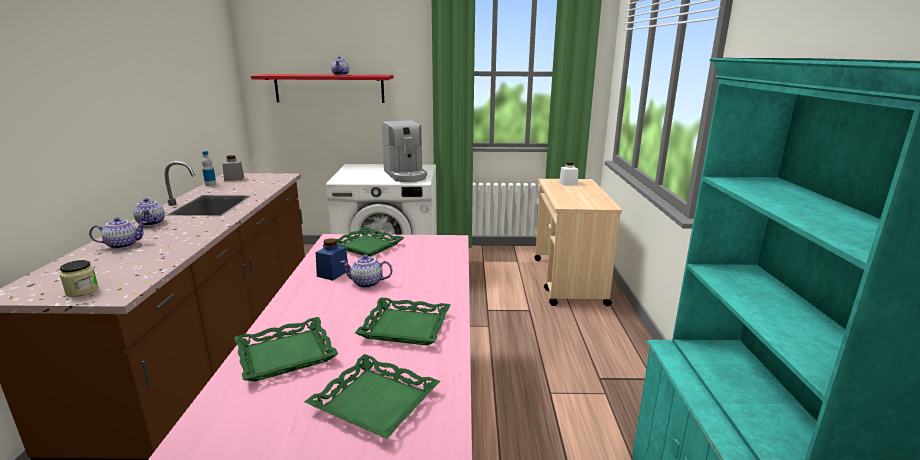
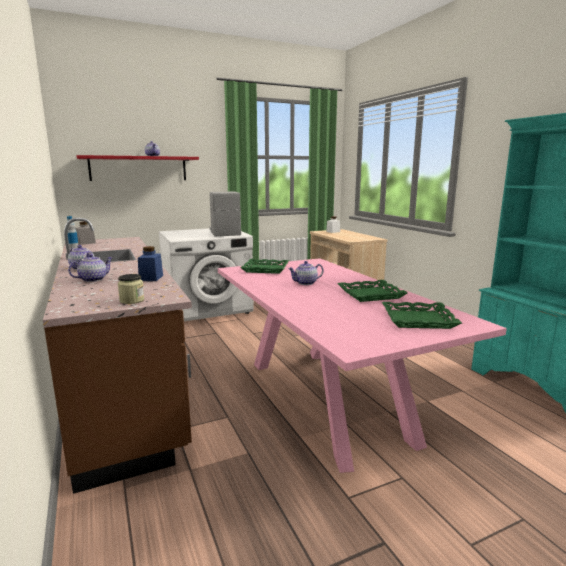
camera: 25 degrees left, 5 degrees down
green tray [234,317,338,381] -> none
blue jar [316,238,348,281] -> blue jar moved to [138,246,163,281]
coffee machine [382,120,427,182] -> coffee machine turned 150 degrees counterclockwise [210,192,241,236]

